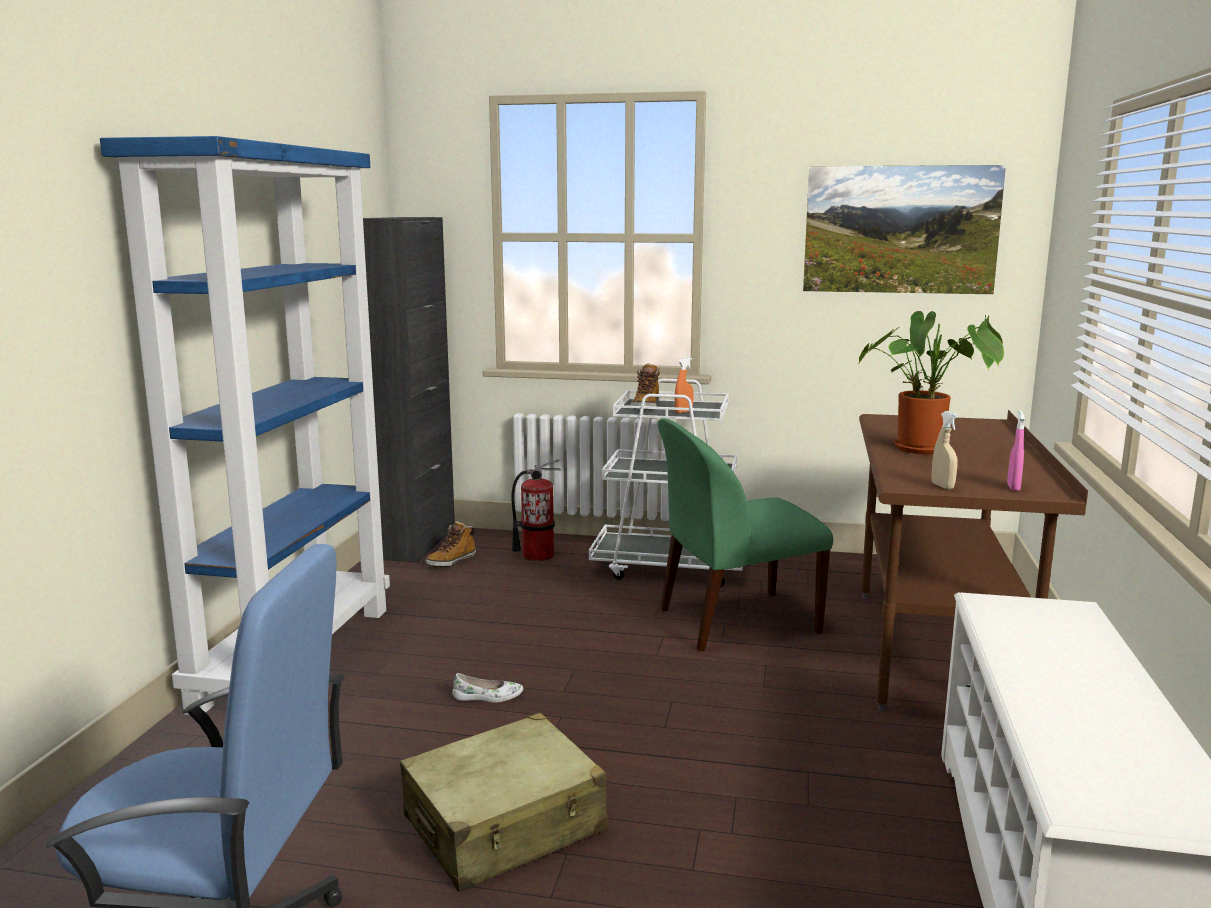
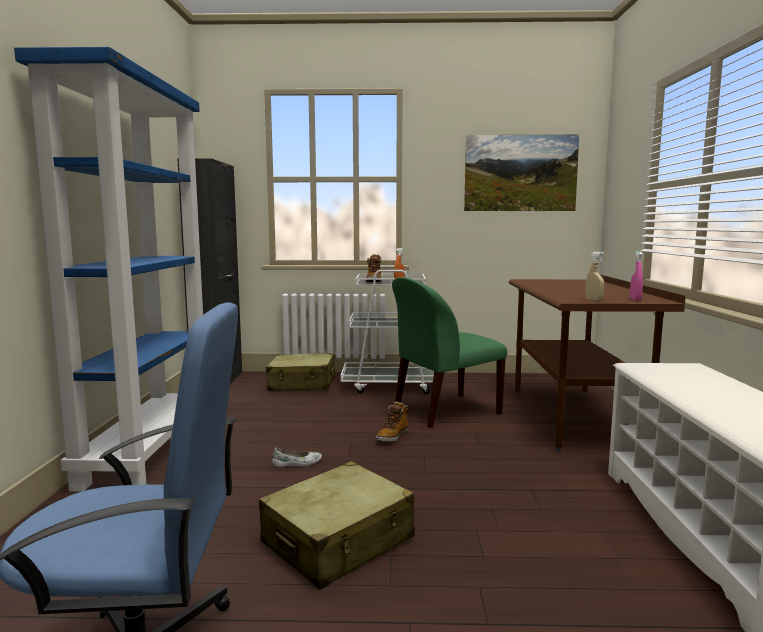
camera: 10 degrees left, 5 degrees down
boot [425,521,476,567] -> boot moved to [376,402,409,442]
fire extinguisher [511,459,561,561] -> beige suitcase [266,353,336,391]
potted plant [859,311,1004,454] -> none

